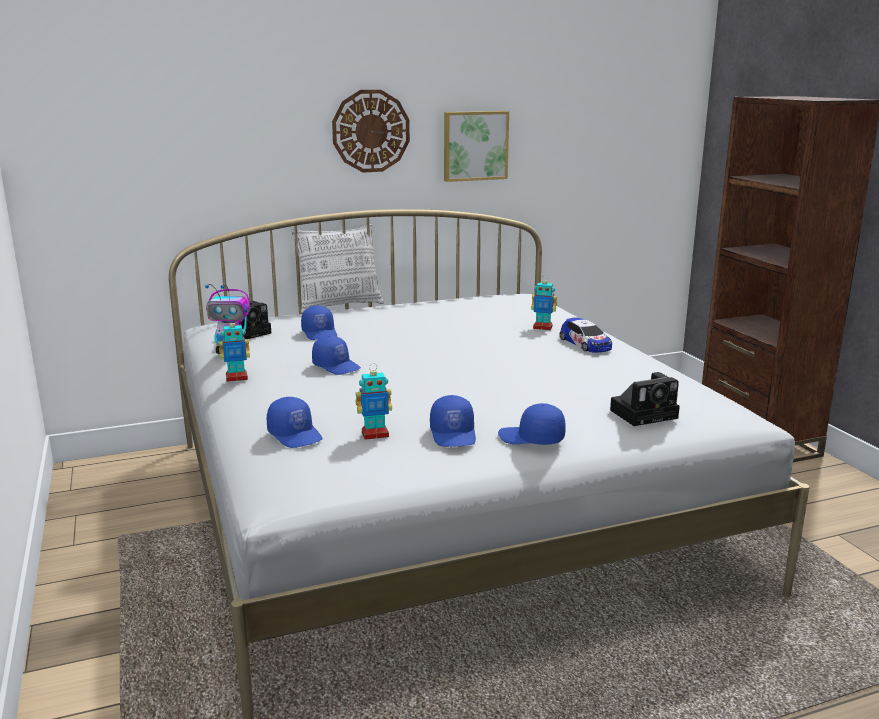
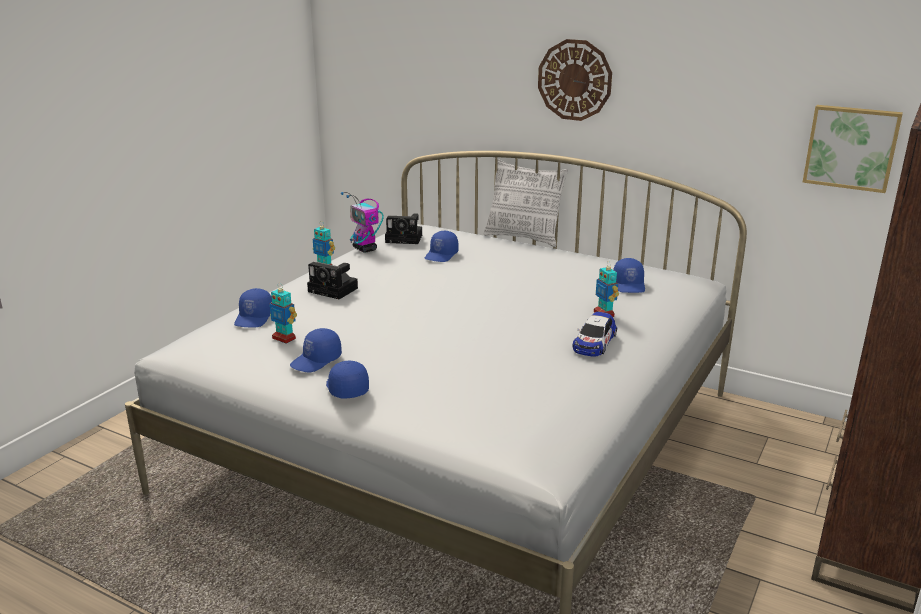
camera: 50 degrees right, 5 degrees up
blue cap [312,336,361,375] -> blue cap moved to [613,258,645,293]
picture [444,111,509,182] -> picture moved to [803,105,903,193]
camera [610,372,680,426] -> camera moved to [307,262,358,299]

